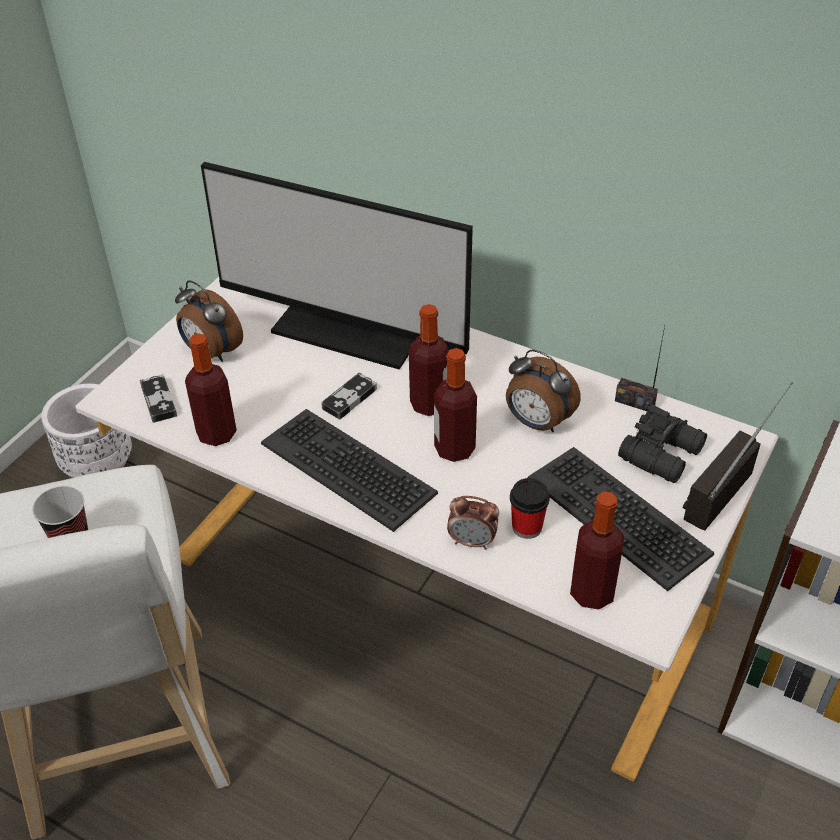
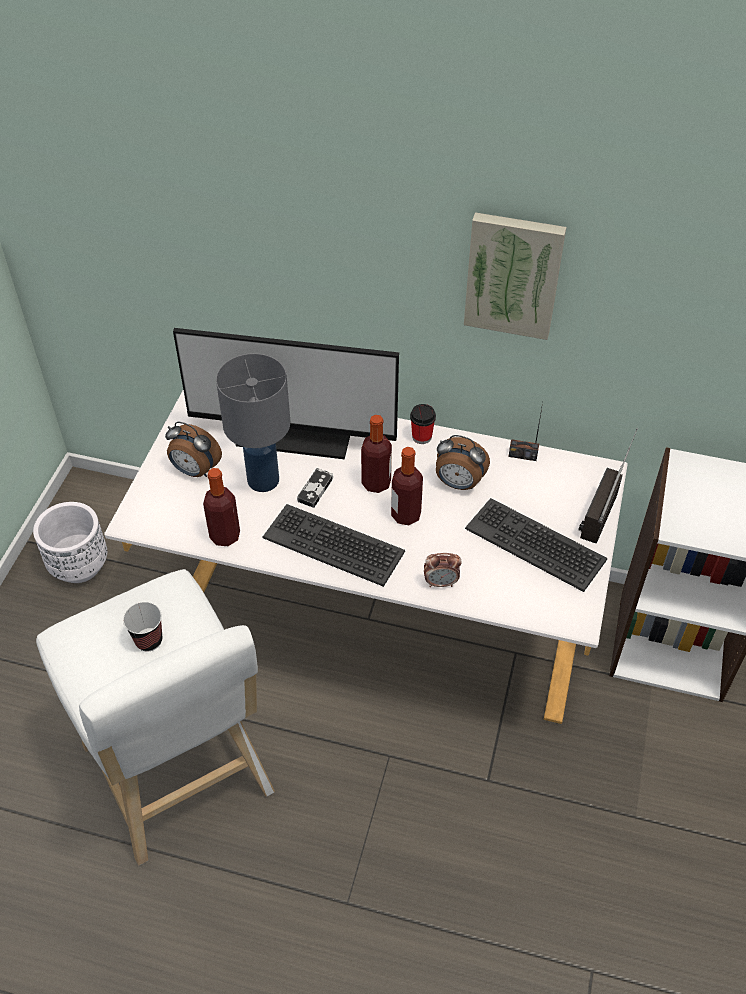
camera: 15 degrees left, 5 degrees up
game controller [140,375,177,423] -> none
cup [510,478,550,539] -> cup moved to [410,404,436,444]
bottle [570,491,624,610] -> none
black binoculars [618,403,707,483] -> none
none -> grey table lamp [216,353,290,492]
none -> picture [464,212,566,340]

